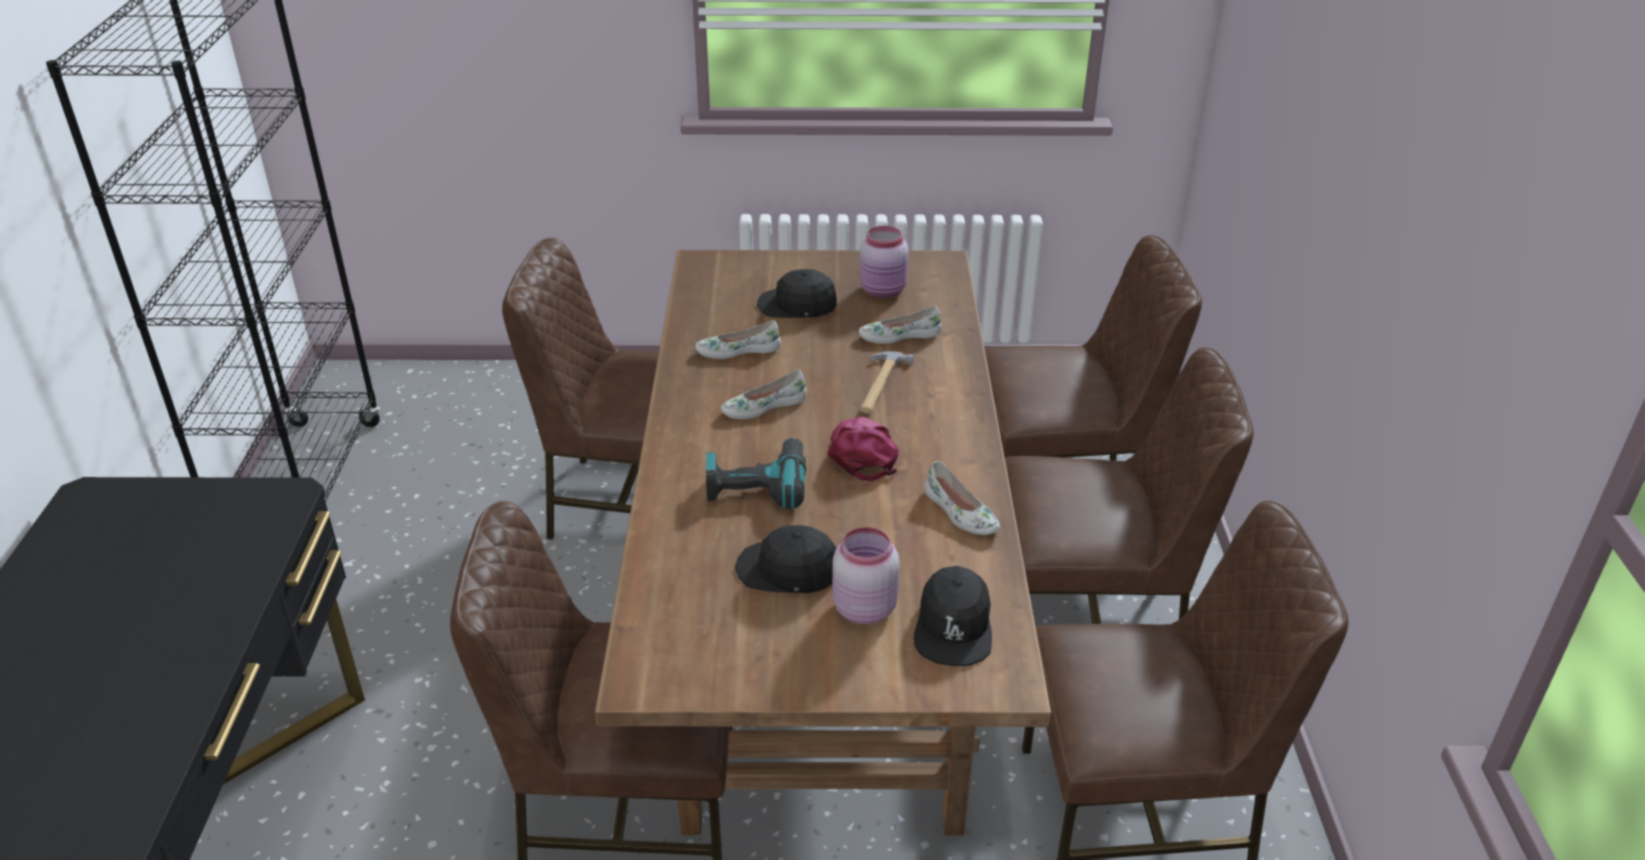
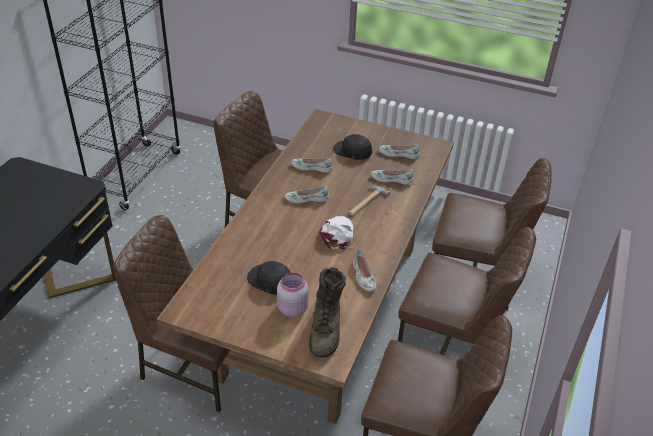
camera: 20 degrees right, 5 degrees up
power drill [706,437,806,510] -> none
pink cap [828,417,899,481] -> white cap [319,216,354,250]
pink jar [859,226,909,298] -> white shoe [379,144,419,159]
black cap [914,566,992,666] -> brown boot [309,267,346,358]

